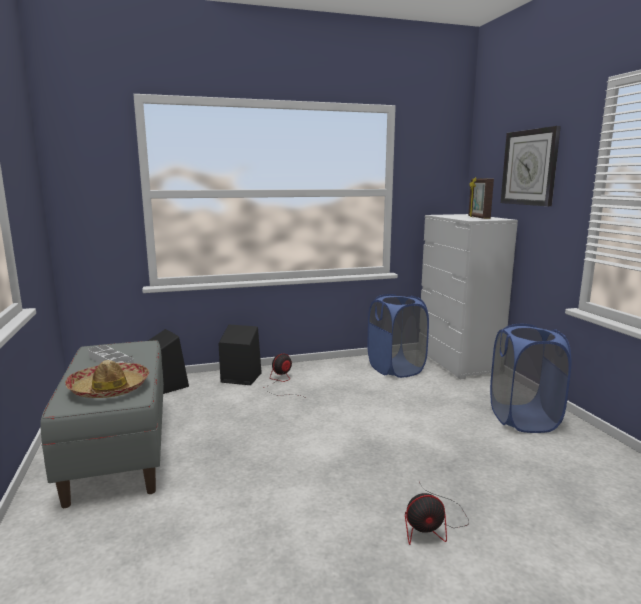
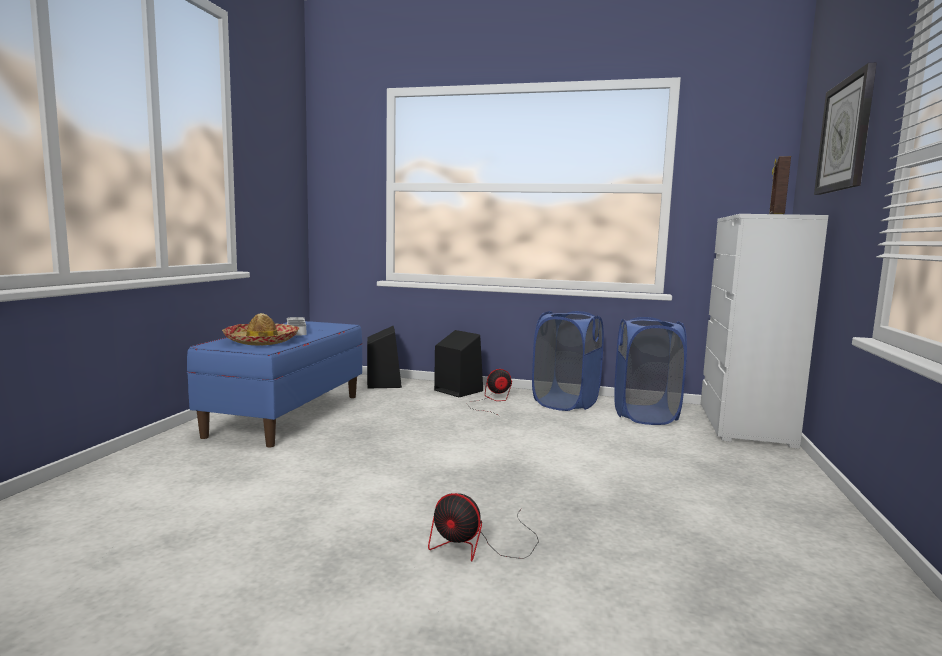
camera: 30 degrees right, 5 degrees down
grey bench [40,340,164,508] -> blue bench [187,321,363,447]
blue laundry basket [490,324,572,433] -> blue laundry basket moved to [532,311,604,411]

